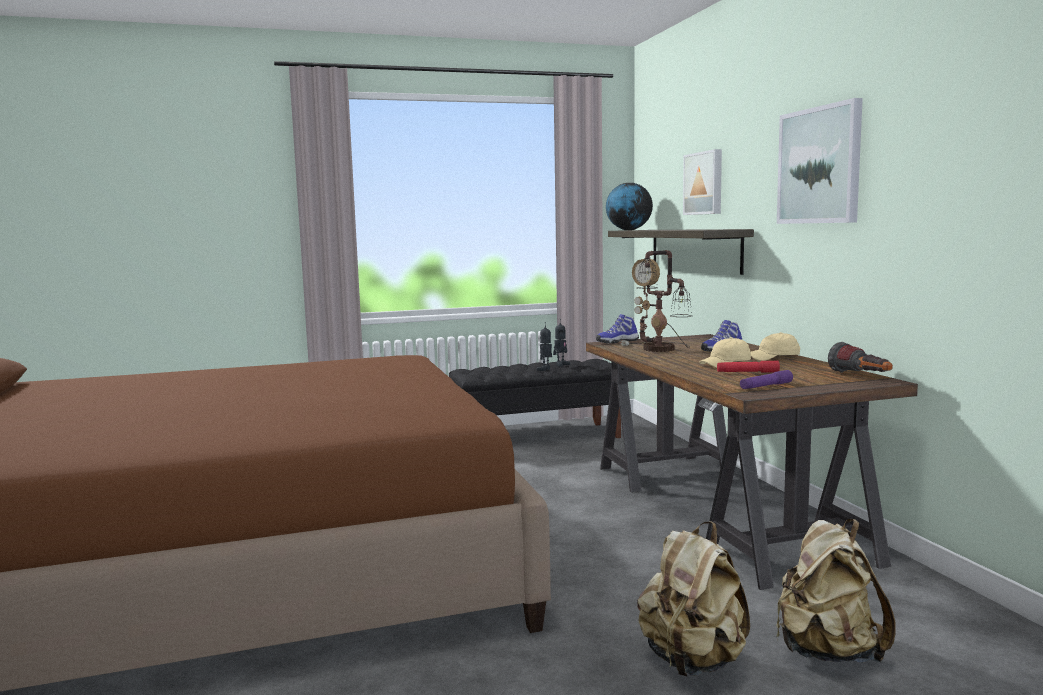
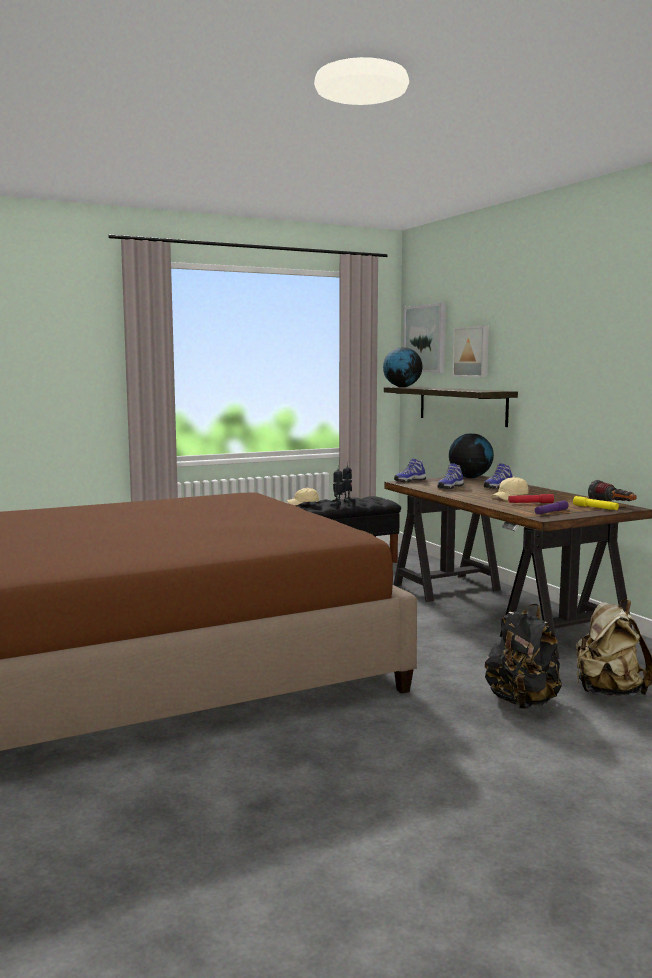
camera: 10 degrees left, 0 degrees up
table lamp [620,250,692,352] -> shoe [437,463,464,489]
beige backpack [637,521,750,677] -> black backpack [485,604,562,709]
beige cap [751,332,800,361] -> beige cap moved to [287,488,319,506]
picture [777,98,863,224] -> picture moved to [404,303,446,373]
none -> globe [449,433,494,478]
none -> yellow flashlight [573,496,619,510]

